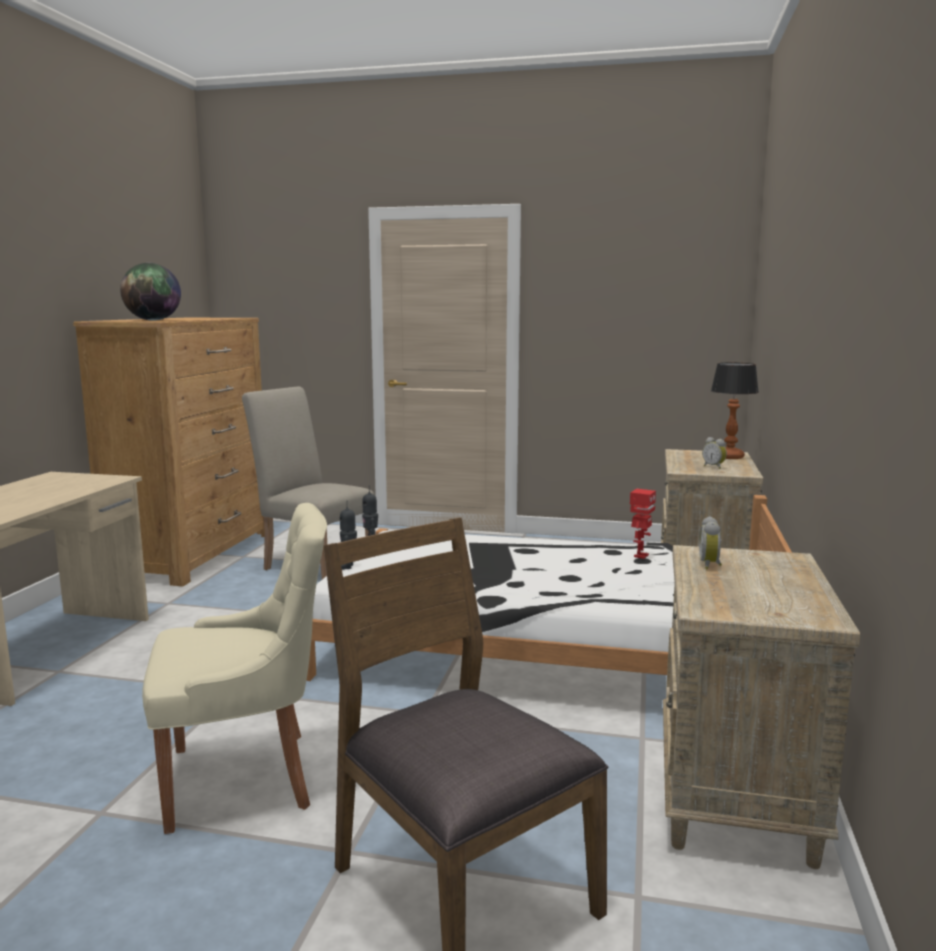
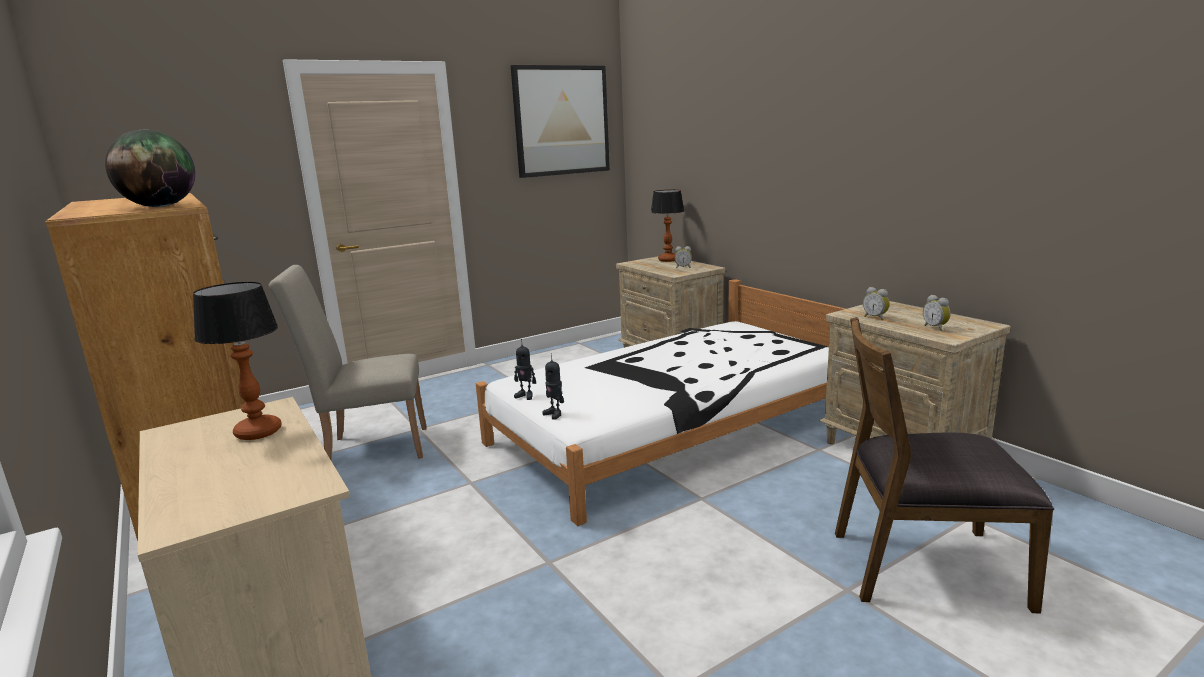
camera: 45 degrees left, 5 degrees up
beige chair [142,503,327,834] -> none
toy robot [630,489,656,559] -> none
none -> table lamp [193,282,282,440]
none -> picture [511,65,610,178]
none -> alarm clock [923,295,951,331]

